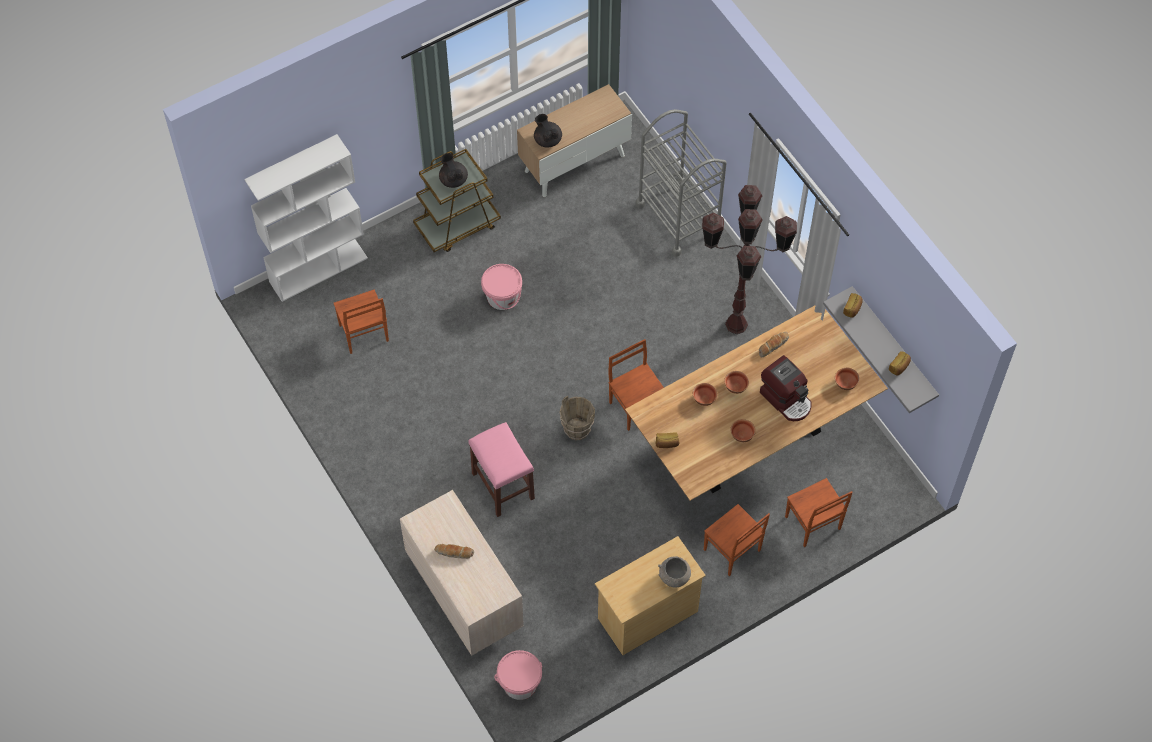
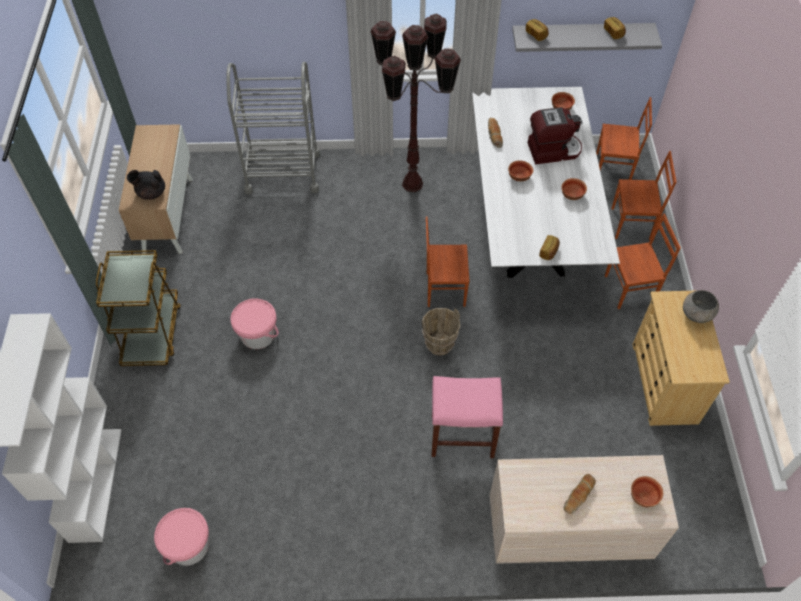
camera: 60 degrees left, 5 degrees down
brown chair [334,289,389,354] -> brown chair moved to [596,97,652,180]
black teapot [439,153,468,188] -> none
pink bucket [494,650,542,700] -> pink bucket moved to [154,508,209,566]
brown dining table [625,305,888,501] -> white dining table [472,87,620,278]
bowl [693,383,718,406] -> bowl moved to [631,476,663,507]

